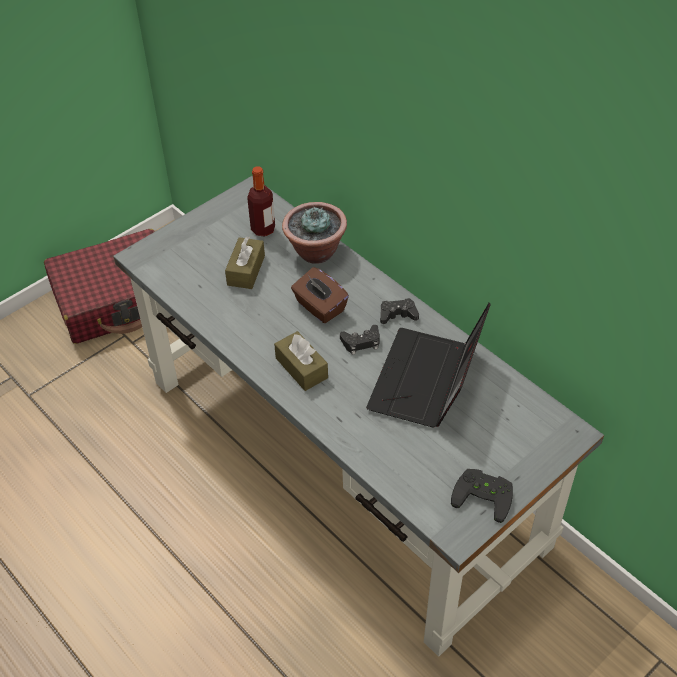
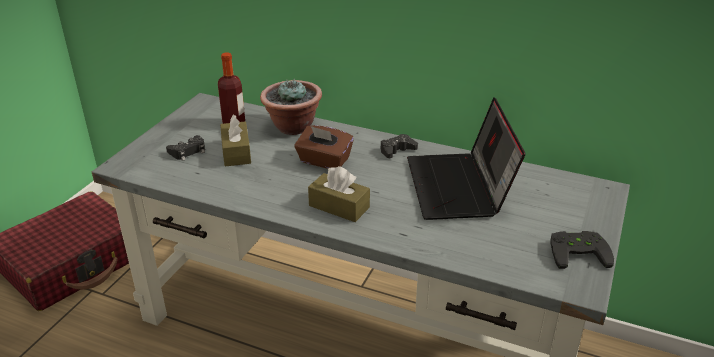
camera: 25 degrees left, 15 degrees down
black game controller [340,325,380,355] -> black game controller moved to [166,135,205,161]

